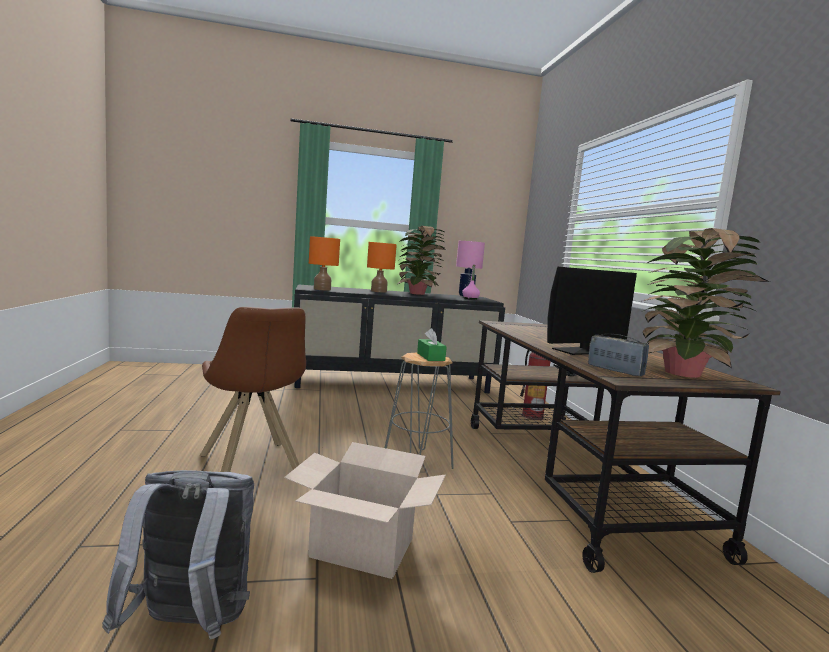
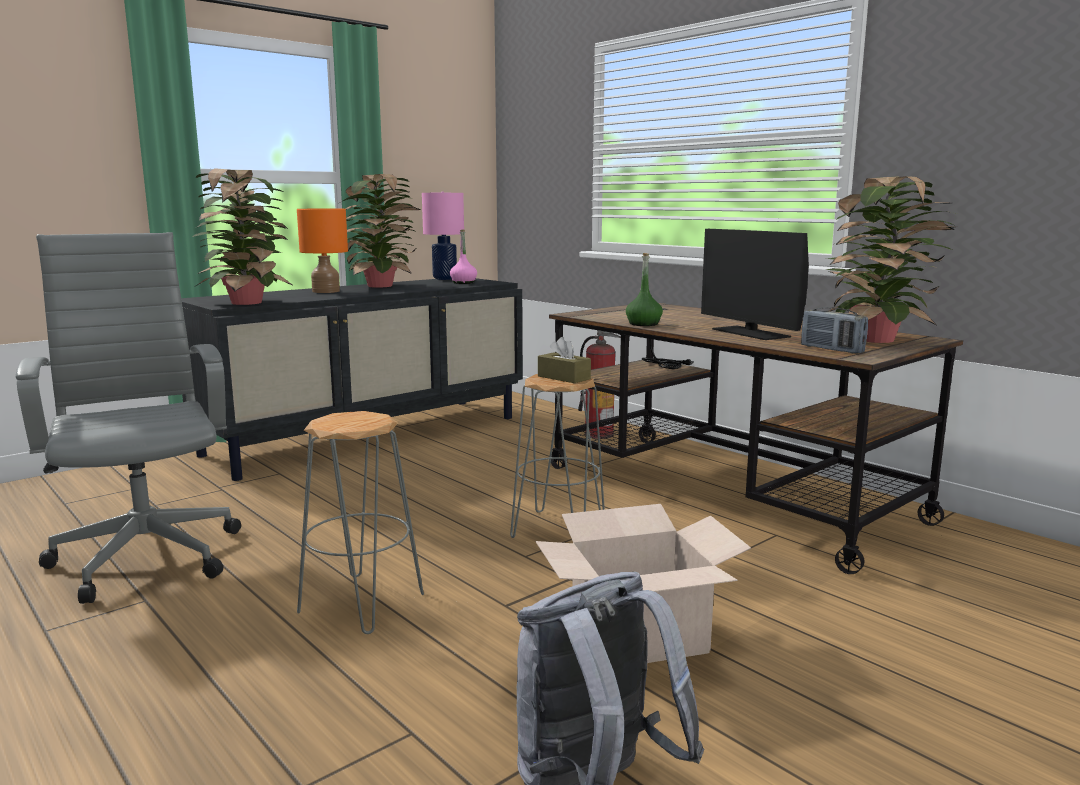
camera: 30 degrees left, 5 degrees up
brown chair [200,307,306,472] -> grey stool [297,411,424,634]
orange table lamp [309,236,340,290] -> potted plant [192,168,294,305]
green tissue box [417,328,447,361] -> brown tissue box [538,337,591,383]
monitor [547,267,637,355] -> monitor turned 120 degrees clockwise [701,229,809,340]
radio [588,334,649,376] -> radio turned 150 degrees counterclockwise [801,307,868,353]
none -> grey office chair [16,232,241,604]
none -> green bottle [626,253,663,326]

